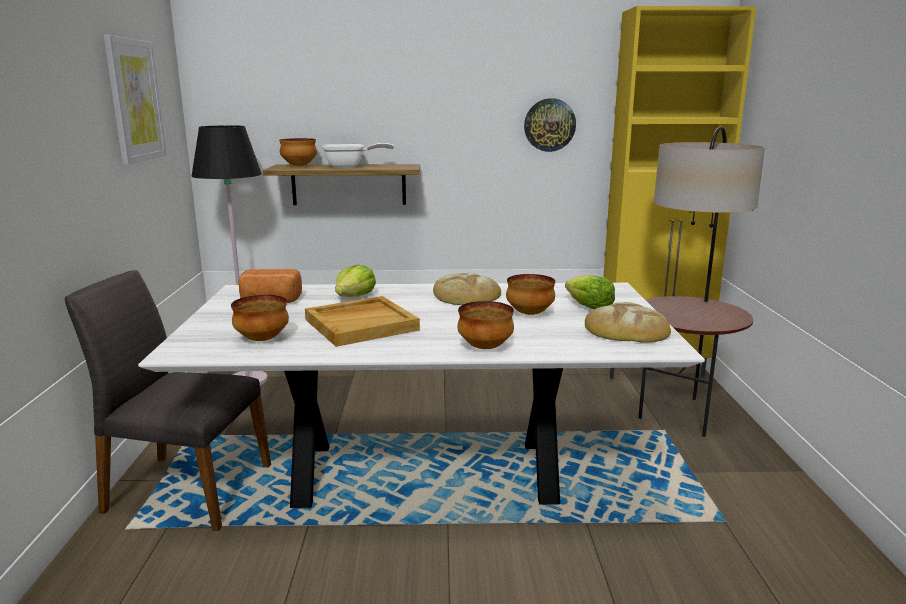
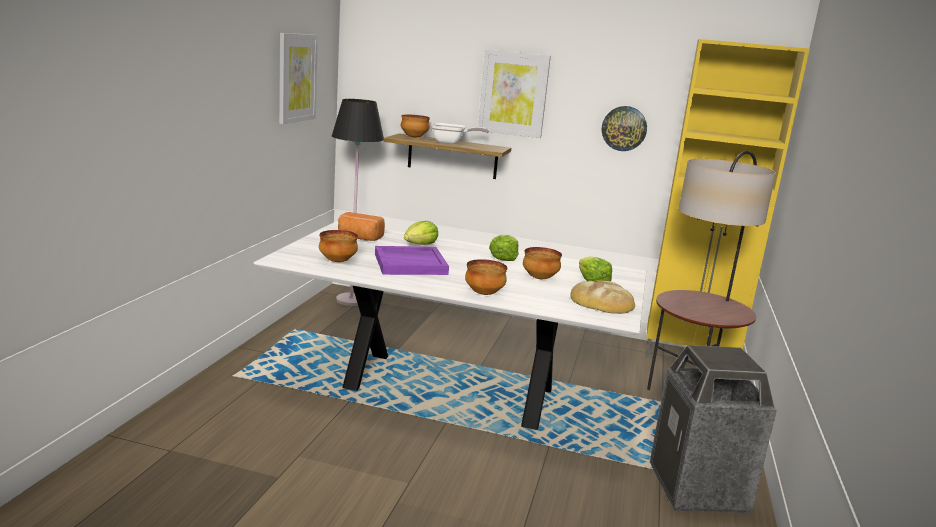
camera: 15 degrees right, 0 degrees up
grey chair [64,270,271,531] -> none
beige tray [305,296,420,347] -> purple tray [375,246,449,275]
bread [433,273,501,305] -> lettuce [489,235,519,261]
none -> picture [478,50,551,138]
none -> trash can [650,345,776,513]

